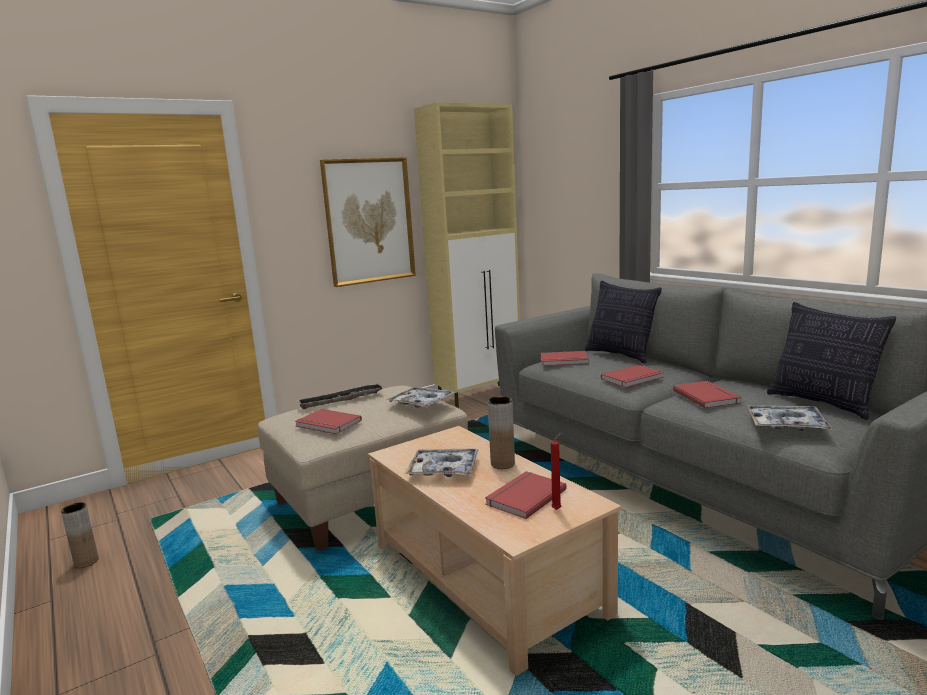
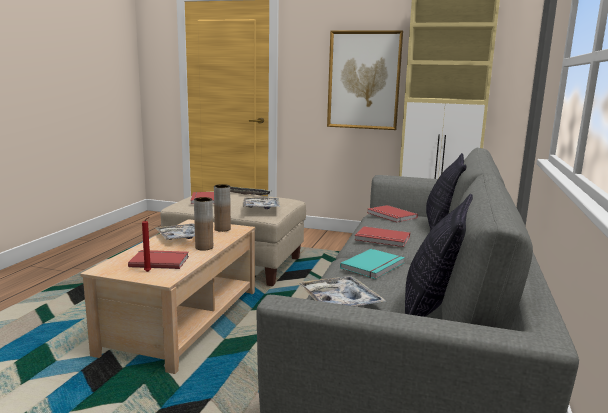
camera: 50 degrees right, 0 degrees up
brown vase [61,502,99,568] -> brown vase moved to [214,184,231,232]
red book [673,381,742,408] -> turquoise book [340,249,405,279]

